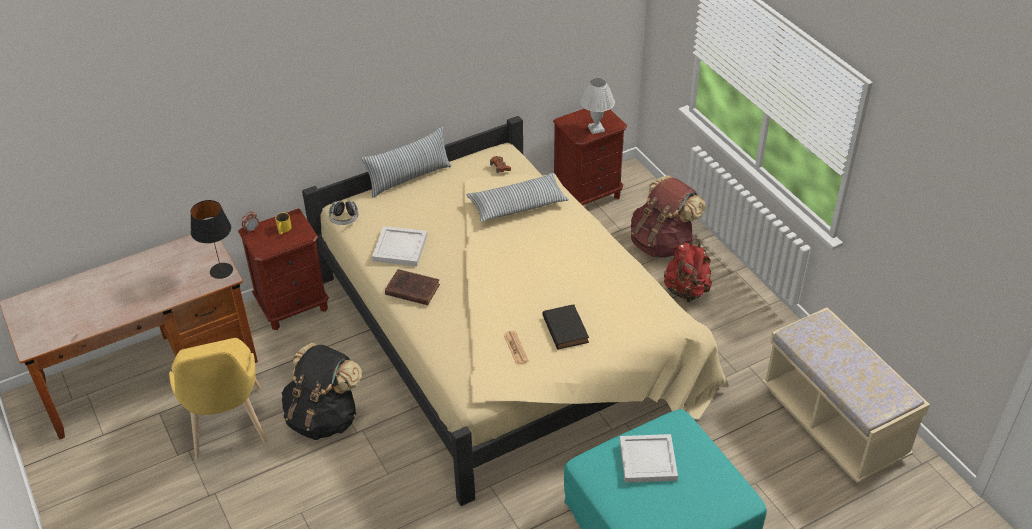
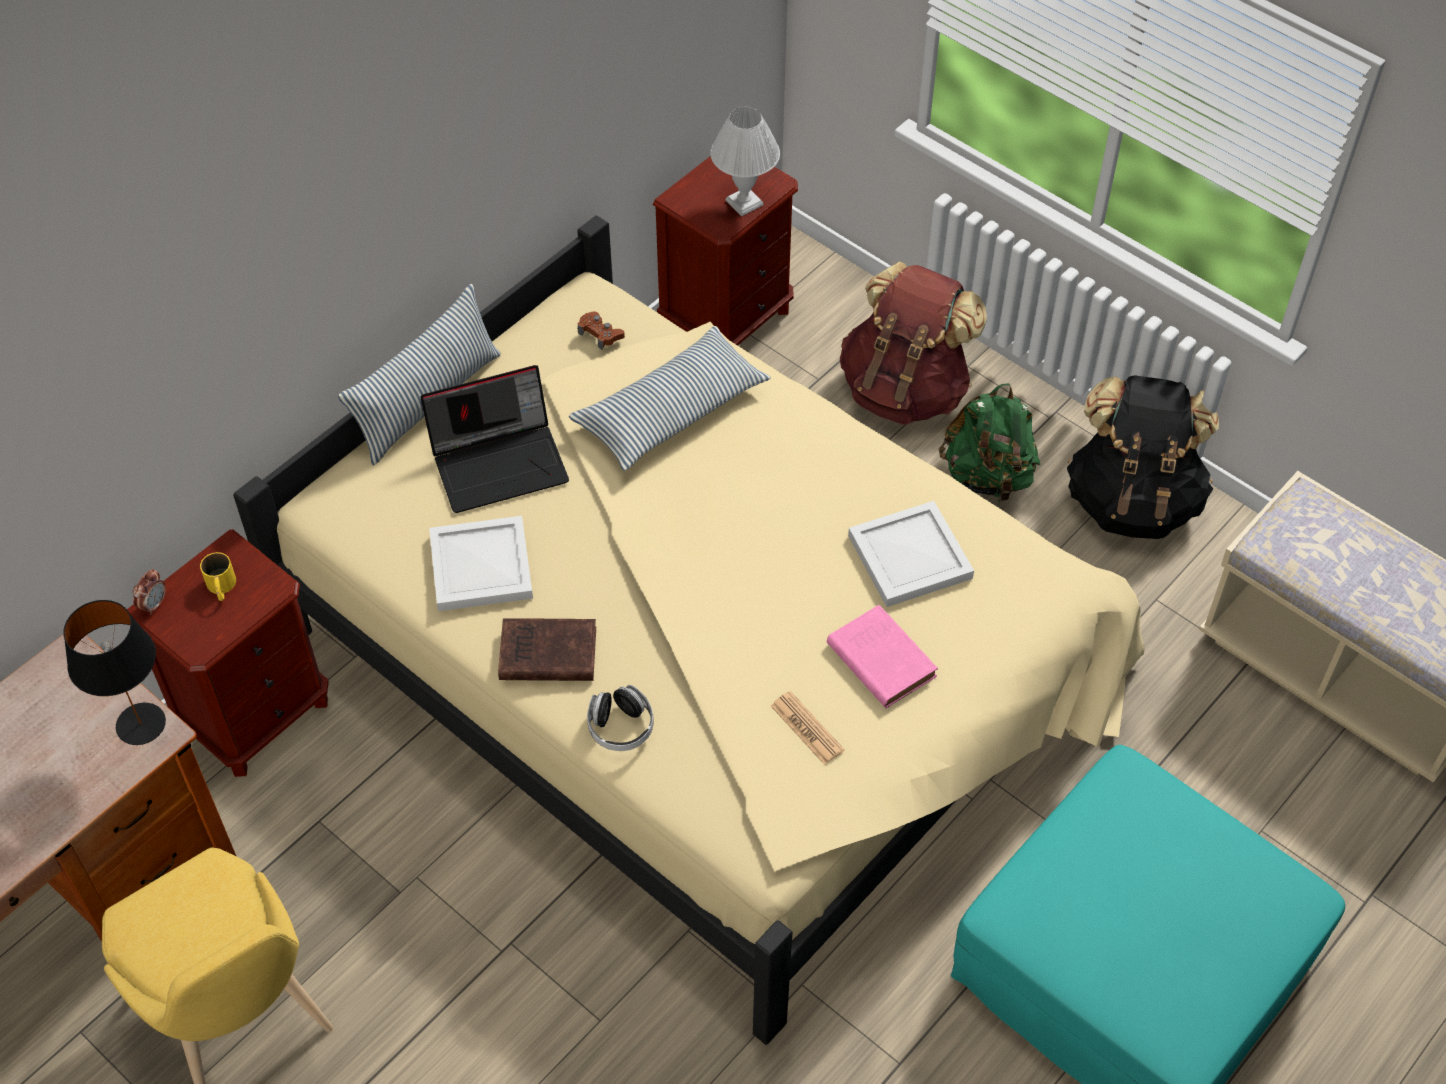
camera: 20 degrees left, 10 degrees up
black backpack [282,343,362,440] -> black backpack moved to [1067,375,1219,539]
headphones [329,201,358,225] -> headphones moved to [587,685,653,751]
black book [543,304,589,349] -> pink book [827,605,938,708]
white tray [620,434,678,483] -> white tray moved to [848,501,974,607]
red backpack [664,239,712,302] -> green backpack [938,383,1040,502]
none -> laptop [420,365,569,513]

